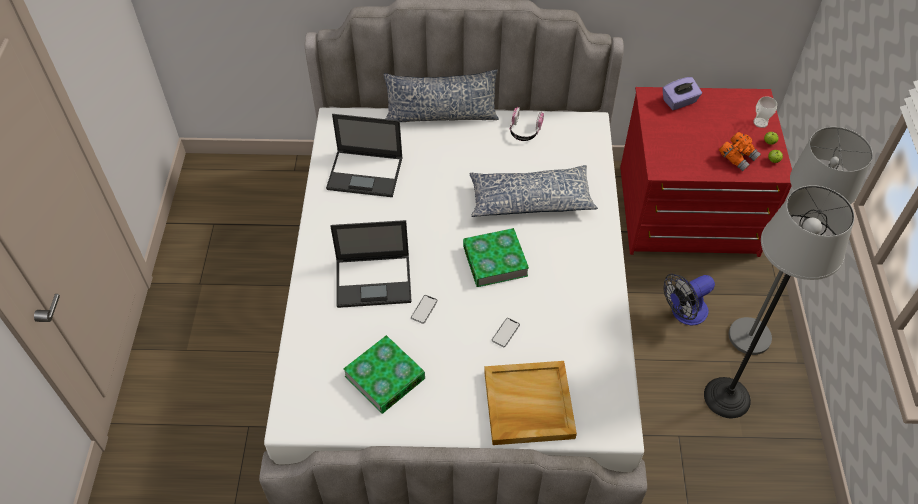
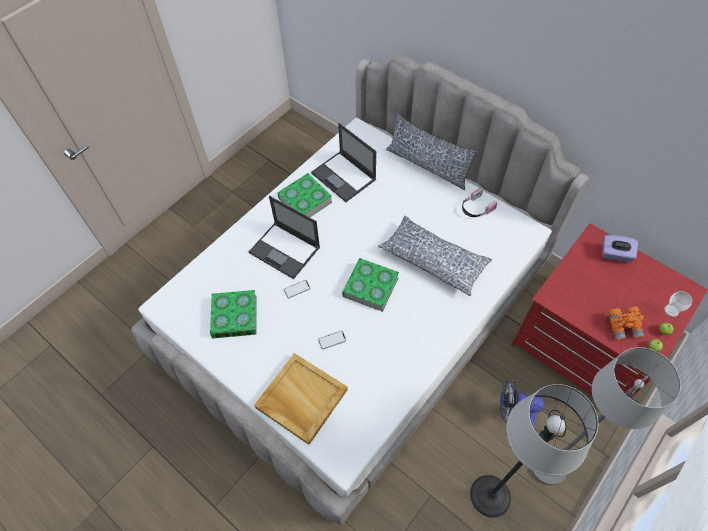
camera: 40 degrees right, 5 degrees up
none -> book [277,173,332,217]

